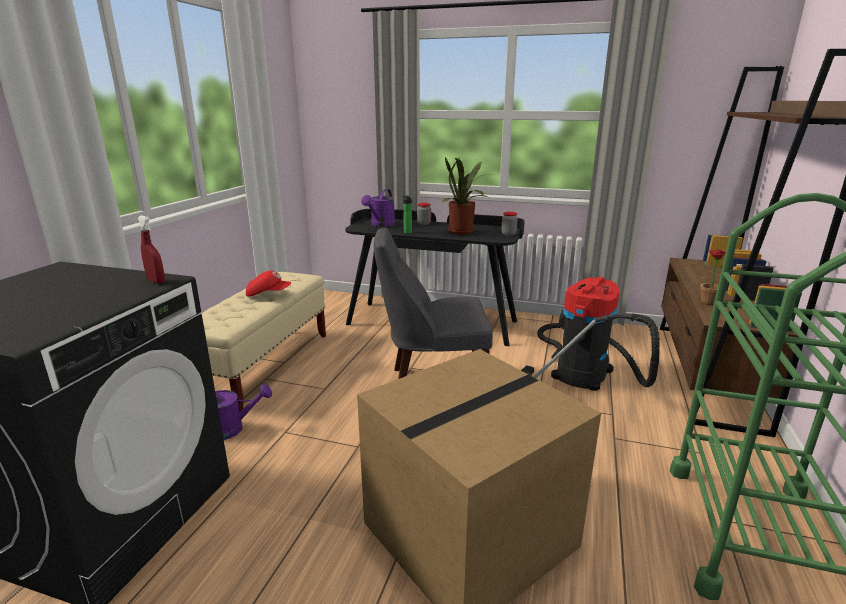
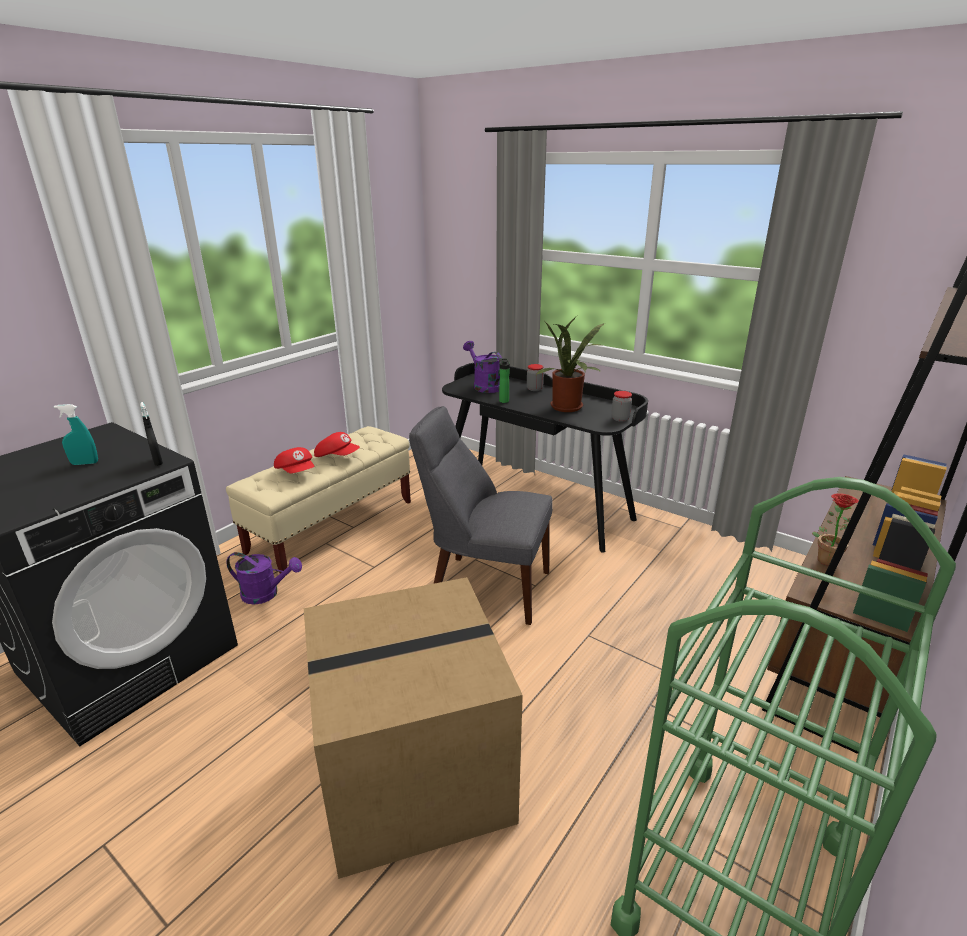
camera: 20 degrees right, 5 degrees up
red spray bottle [138,216,165,283] -> black spray bottle [140,402,163,466]
purple watering can [361,189,395,227] -> purple watering can turned 105 degrees clockwise [463,341,503,393]
vacuum cleaner [521,276,660,391] -> none
none -> turquoise spray bottle [54,404,98,465]
none -> red cap [274,447,314,473]

